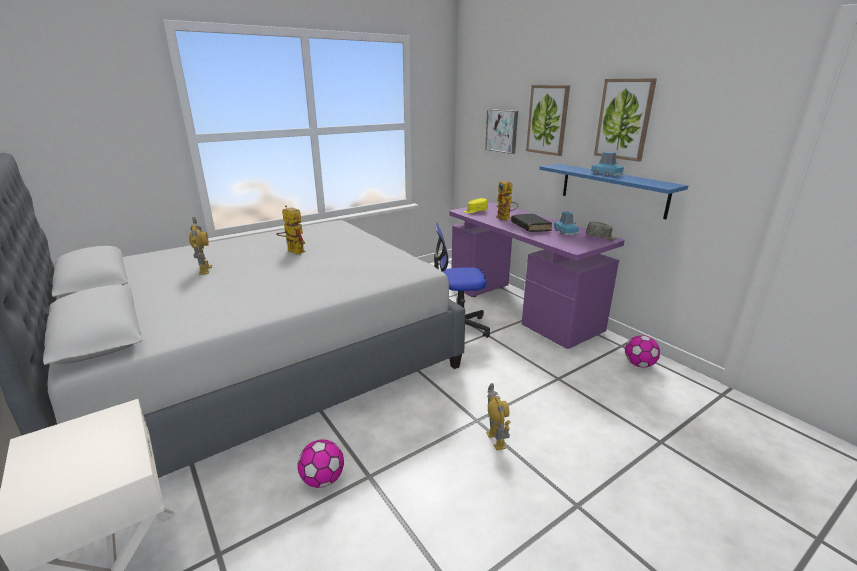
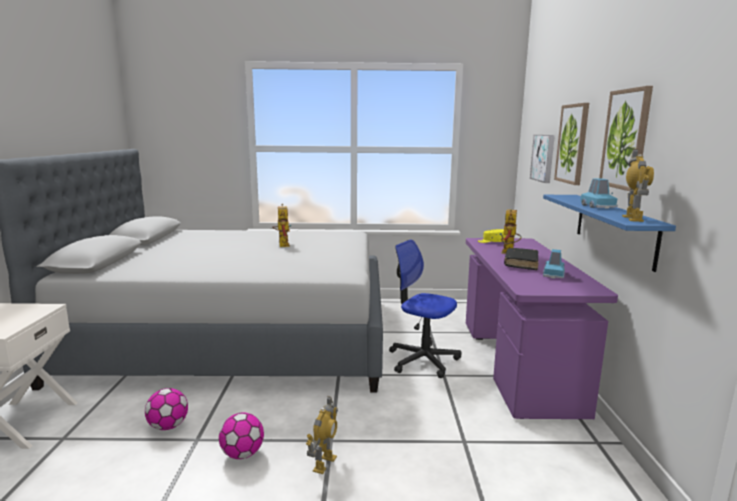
camera: 35 degrees right, 10 degrees down
toy robot [189,217,212,275] -> toy robot moved to [622,149,654,222]
grey cap [586,221,617,240] -> none
football [625,335,660,368] -> football moved to [219,412,264,459]

